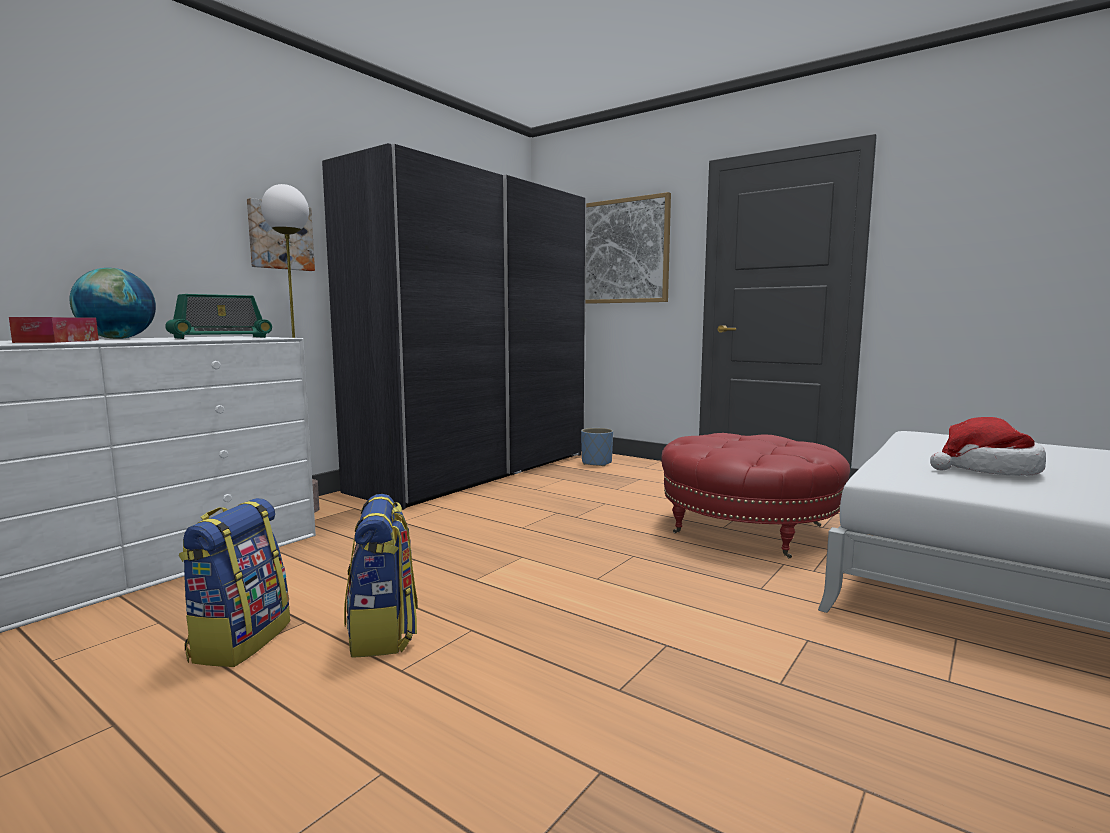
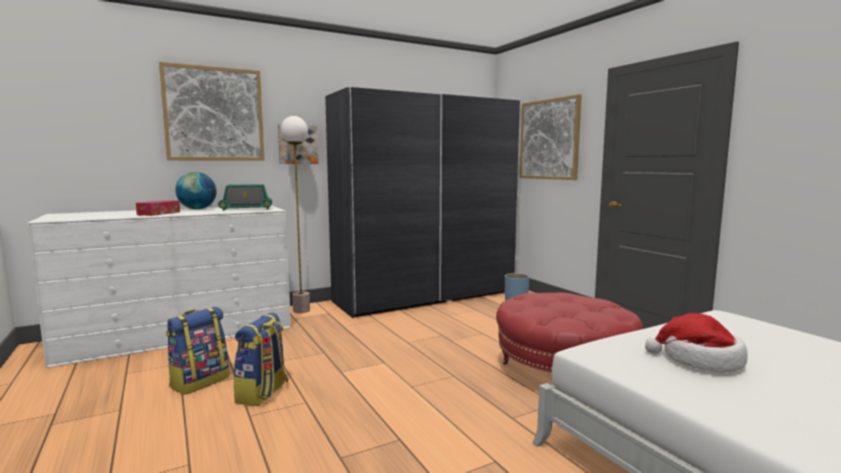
camera: 25 degrees right, 0 degrees up
none -> picture [159,62,265,161]

